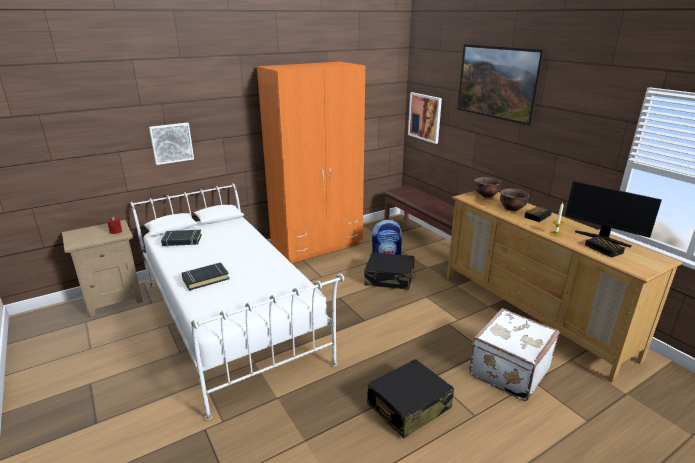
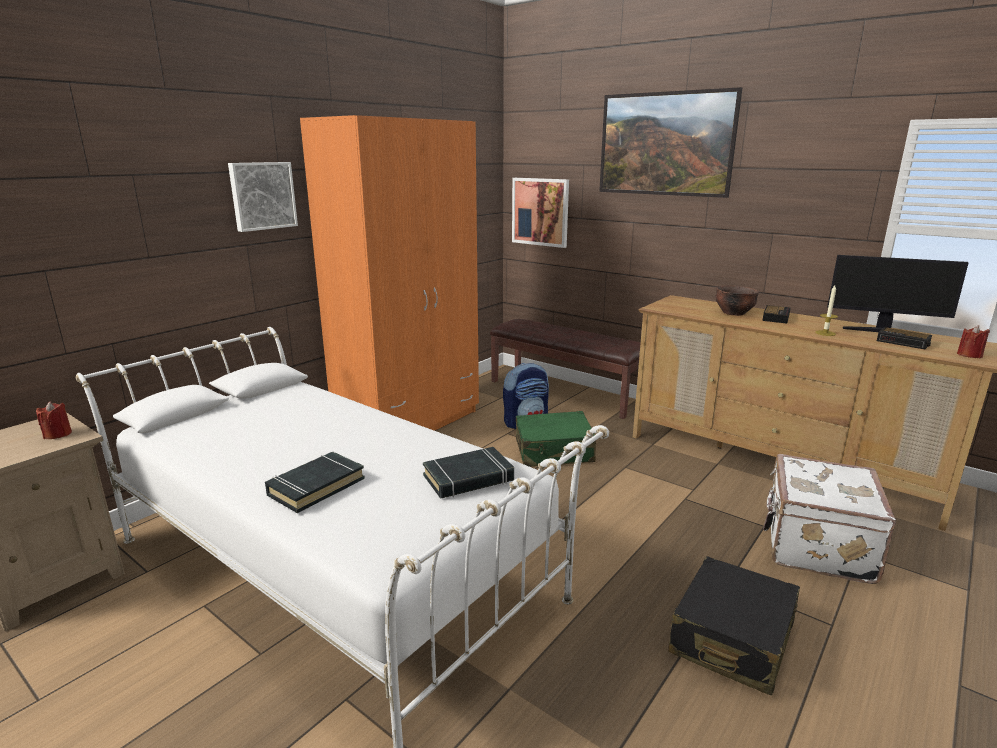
camera: 20 degrees left, 5 degrees down
picture [149,123,194,165] -> picture moved to [228,162,298,232]
black book [161,230,202,247] -> black book moved to [423,447,514,498]
black suitcase [364,252,415,290] -> green suitcase [516,411,596,467]
brown bowl [474,177,502,198] -> none
none -> red candle [957,325,990,358]

